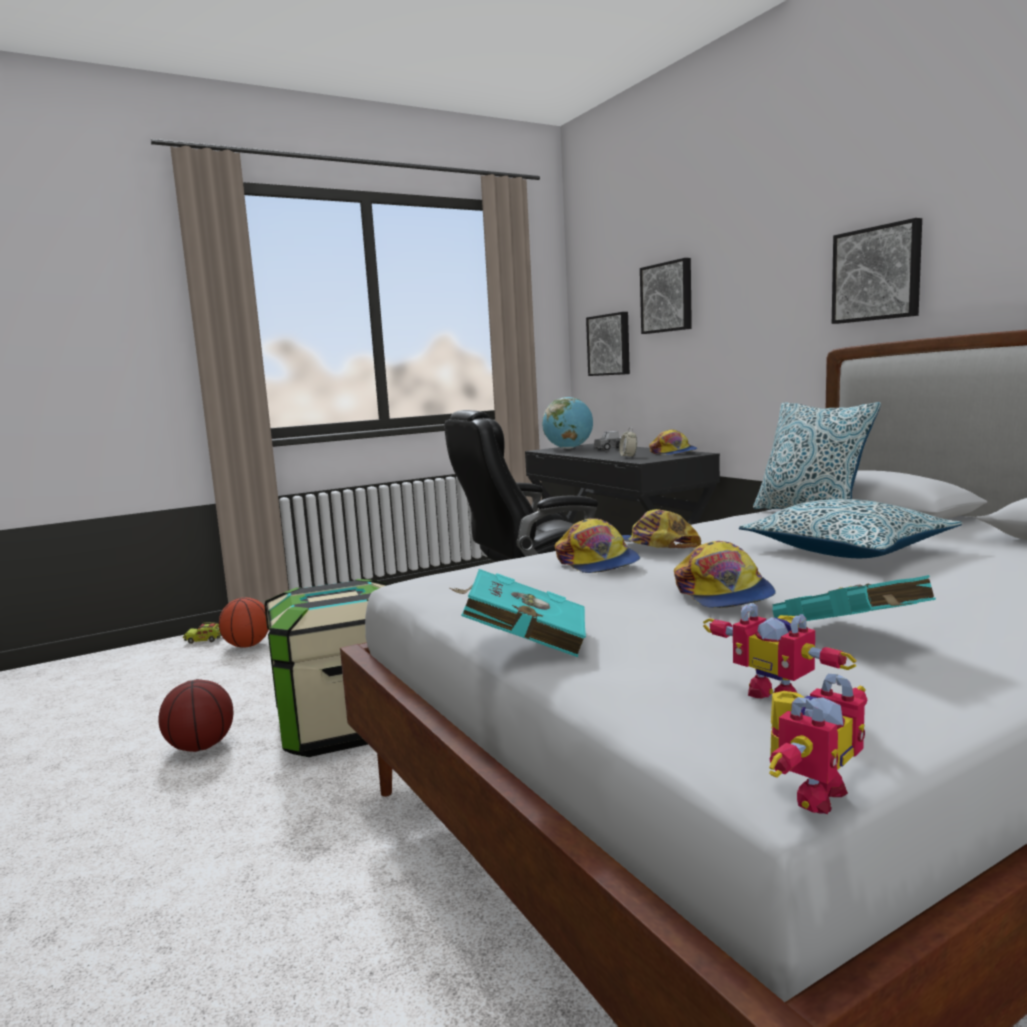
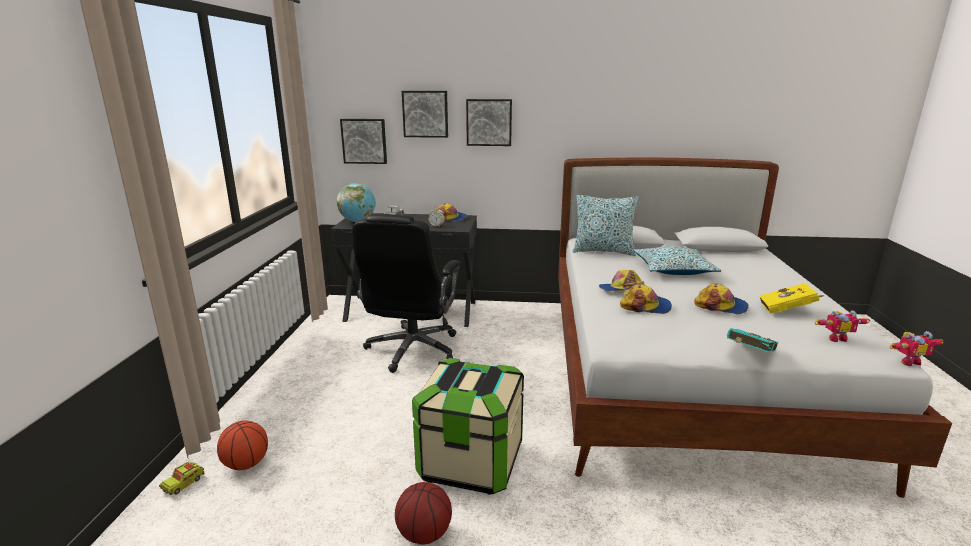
camera: 55 degrees left, 10 degrees up
toy robot [769,674,868,814] -> toy robot turned 90 degrees clockwise [889,331,944,366]
turquoise book [772,575,936,621] -> yellow book [759,283,824,314]
picture [832,218,922,324] -> picture moved to [466,99,512,146]

